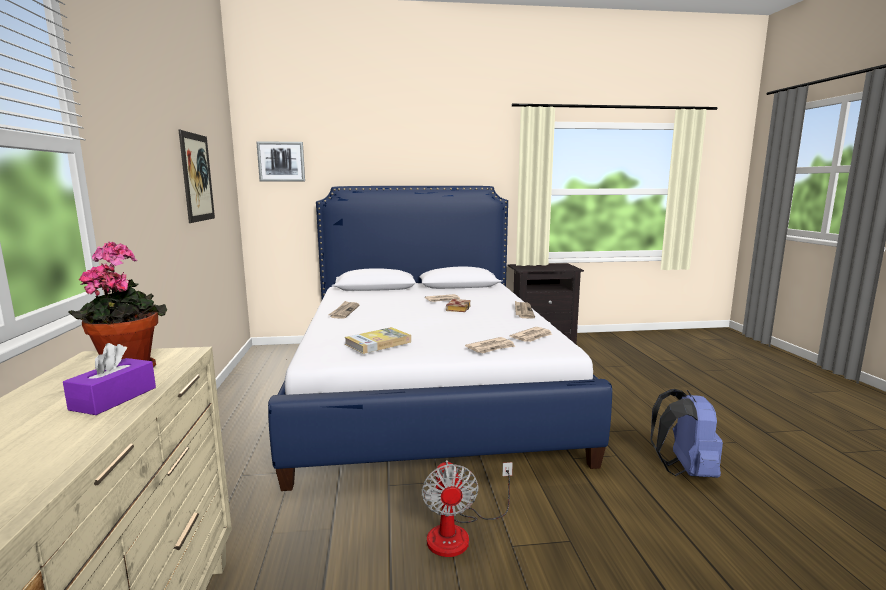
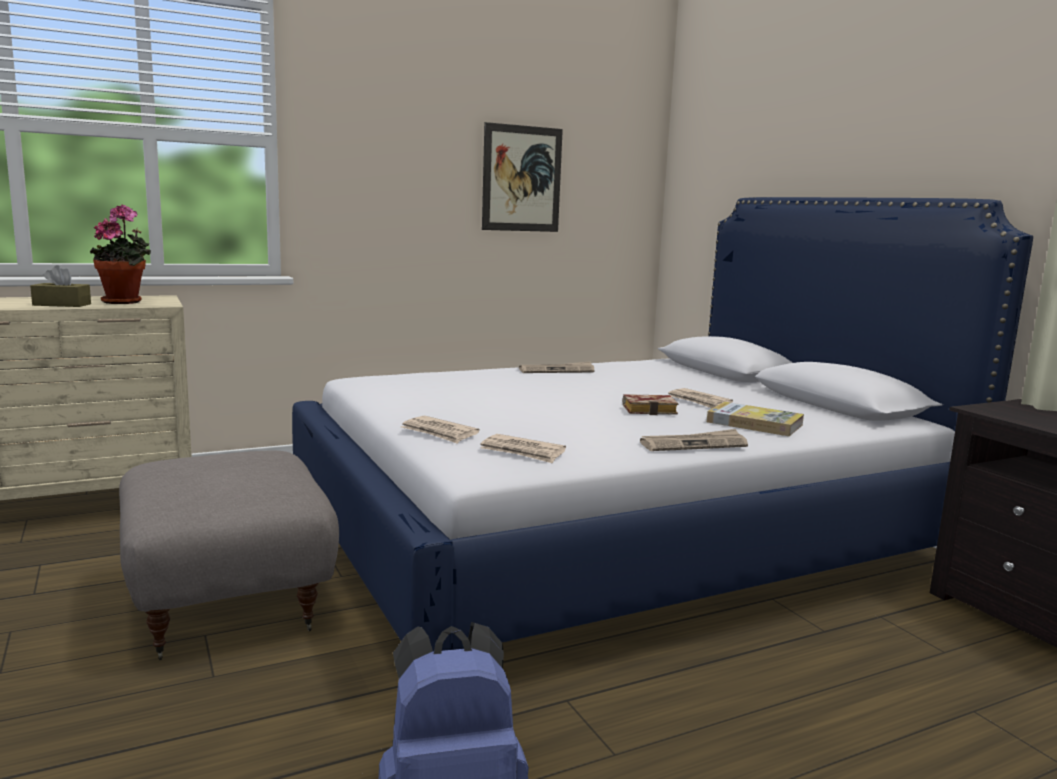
camera: 70 degrees right, 0 degrees up
purple tissue box [63,343,156,415] -> brown tissue box [30,265,91,307]
picture [256,141,305,181] -> none
book [345,327,411,354] -> book moved to [707,402,804,436]
fan [422,460,513,557] -> grey ottoman [119,451,339,660]

